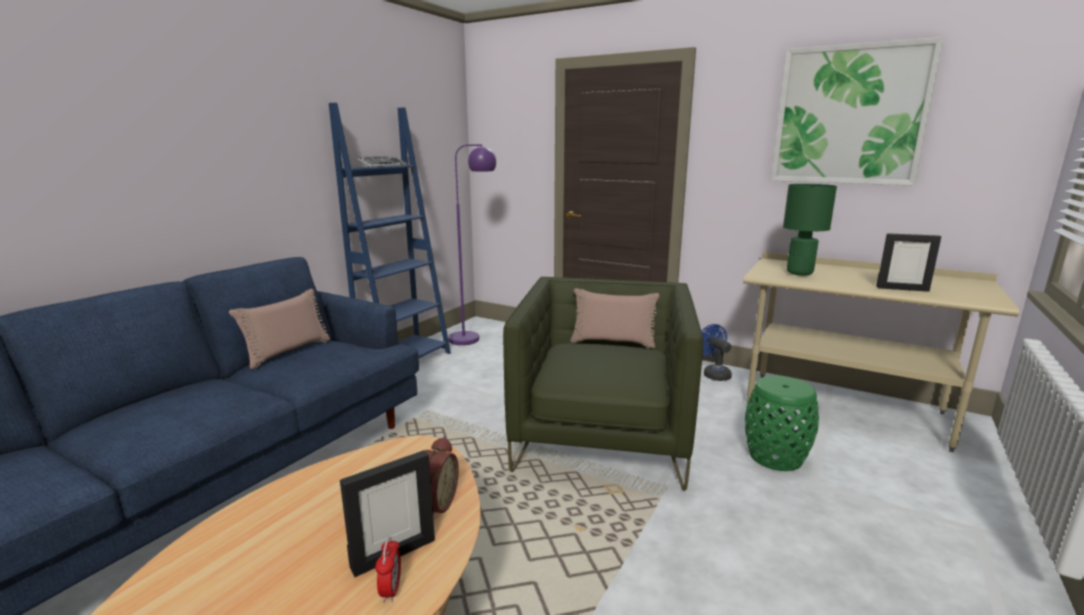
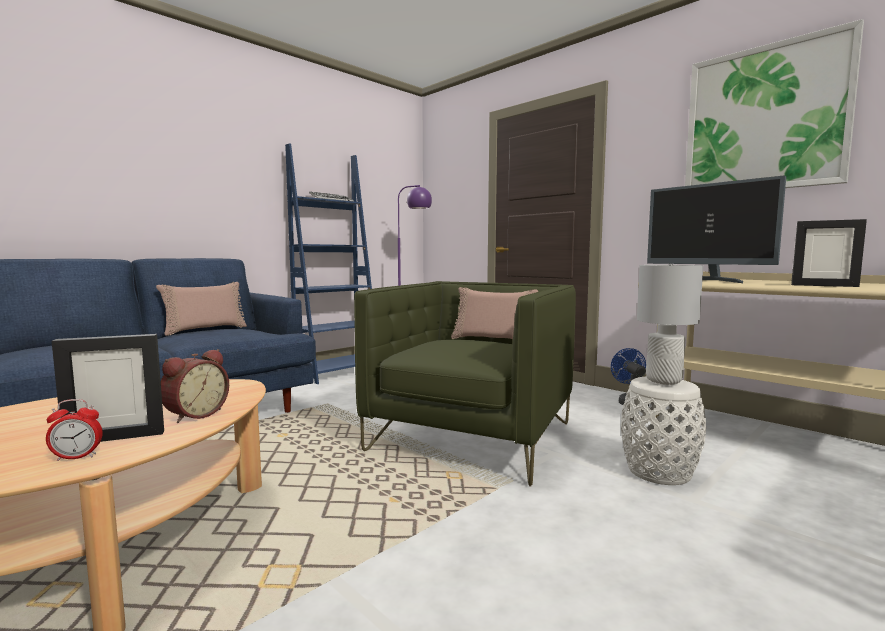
camera: 15 degrees right, 10 degrees down
alarm clock [375,537,401,603] -> alarm clock turned 60 degrees clockwise [46,399,103,461]
green stool [745,376,819,471] -> white stool [621,377,706,485]
green table lamp [783,184,837,276] -> monitor [647,176,786,283]
none -> grey table lamp [637,264,703,385]

